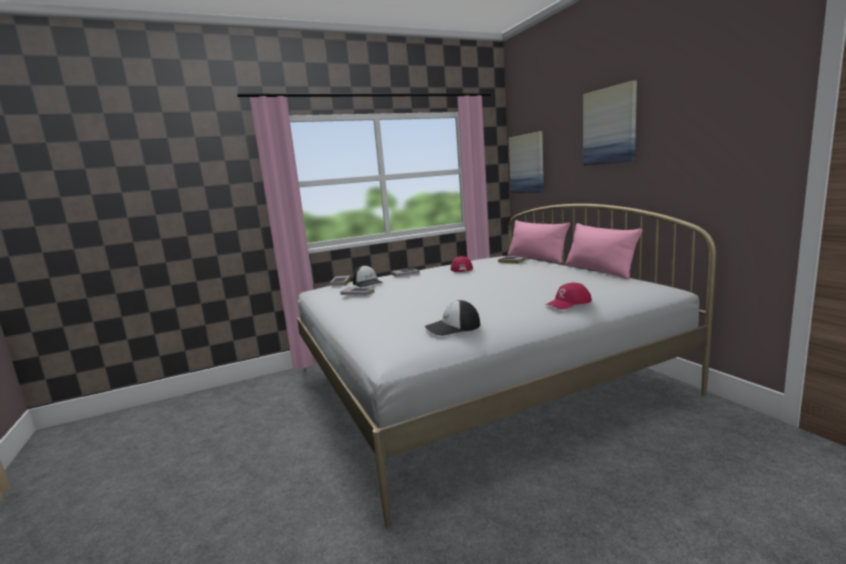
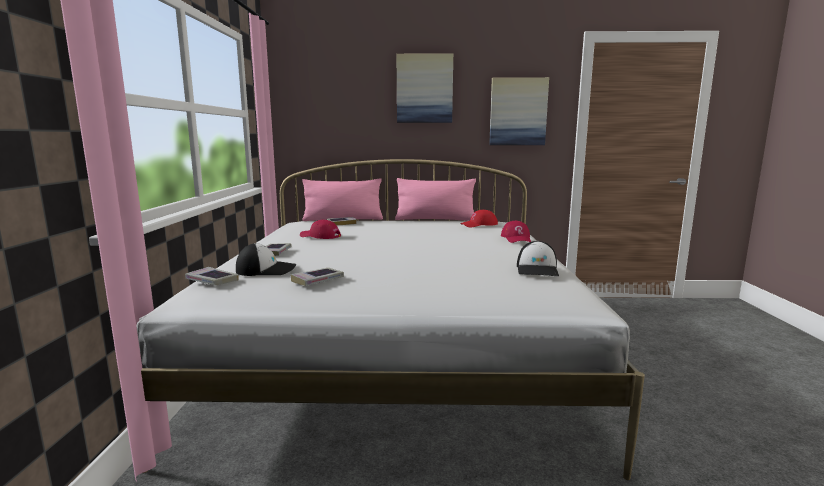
camera: 65 degrees left, 0 degrees up
picture [509,131,544,193] -> picture moved to [489,77,549,145]
none -> red cap [460,210,498,228]

